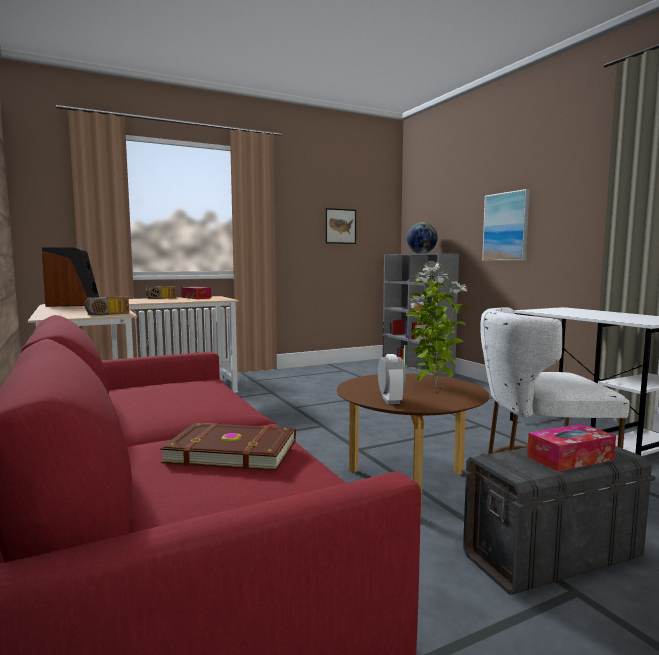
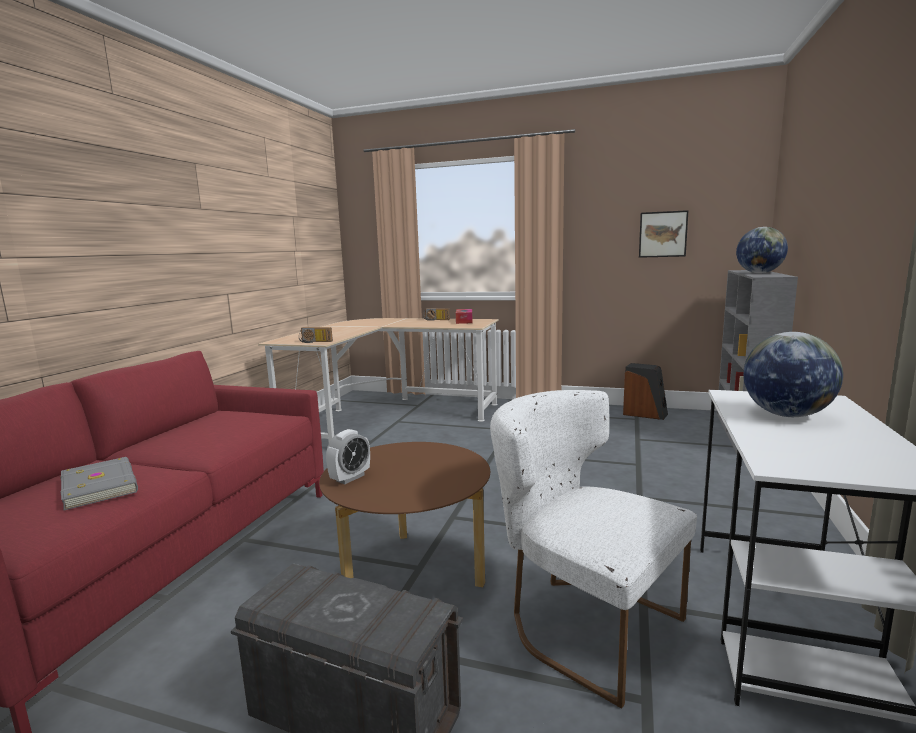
camera: 45 degrees right, 5 degrees up
speaker [42,247,99,307] -> speaker moved to [623,363,668,420]
brown book [160,423,296,471] -> grey book [60,457,138,510]
potted plant [406,261,467,387] -> none
picture [482,189,530,261] -> none
tissue box [527,424,616,472] -> none
none -> globe [743,332,843,417]

